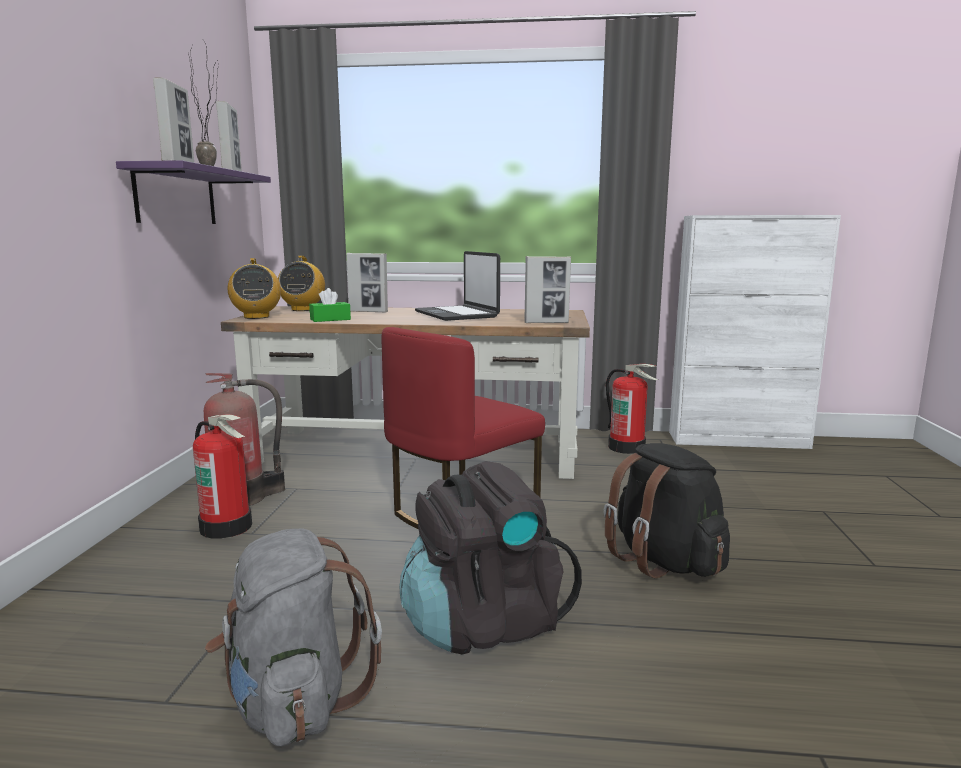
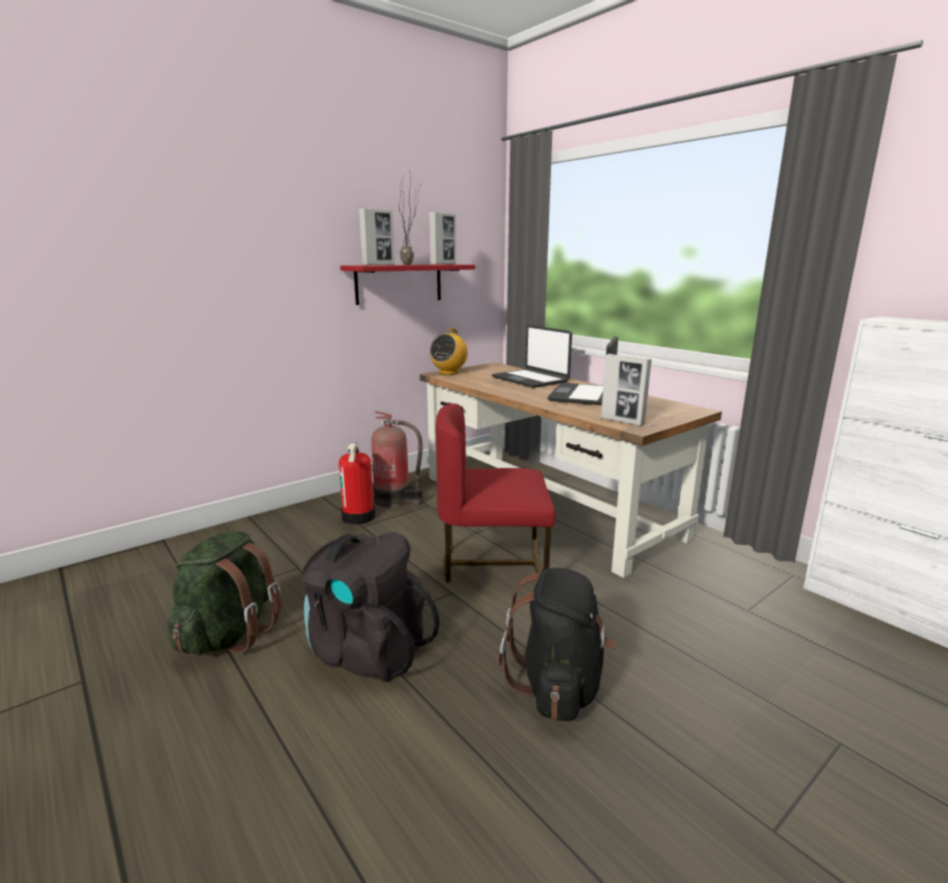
camera: 45 degrees right, 5 degrees up
purple shelf [116,160,271,224] -> red shelf [340,264,475,305]
grey backpack [205,529,382,747] -> green backpack [168,531,282,655]
radio [278,256,325,311] -> none
green tissue box [309,288,351,322] -> none
picture frame [346,253,388,313] -> laptop [492,325,572,388]
fire extinguisher [606,364,659,454] -> none

